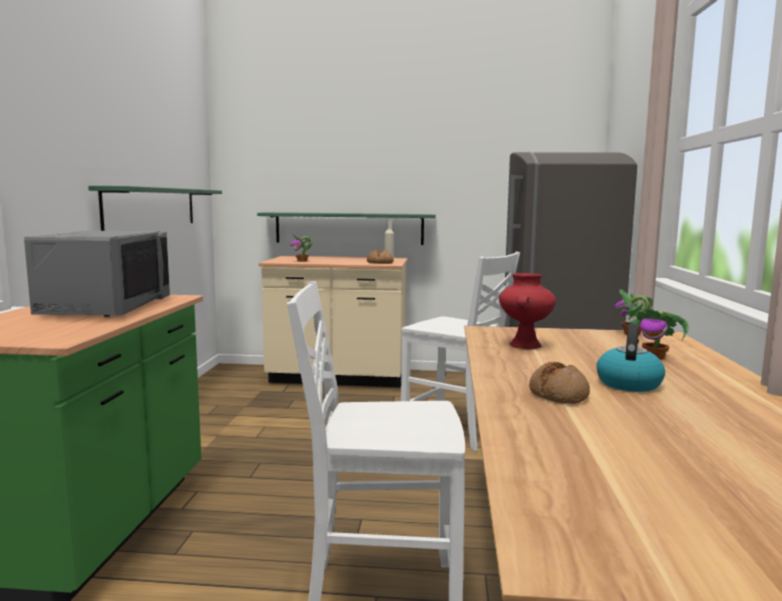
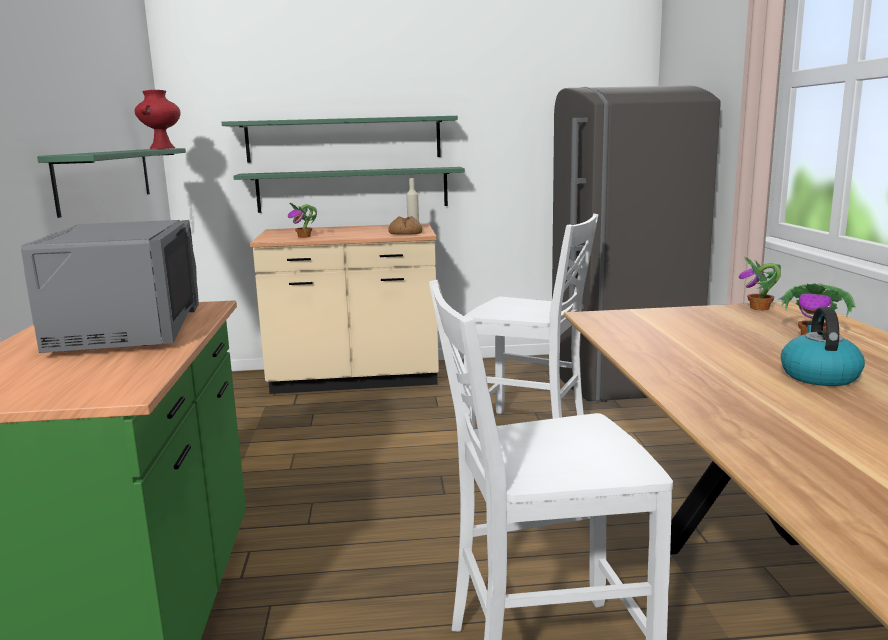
camera: 10 degrees left, 5 degrees up
red vase [499,273,556,349] -> red vase moved to [135,90,181,149]
bread [529,362,590,404] -> none
none -> green shelf [222,116,458,163]

